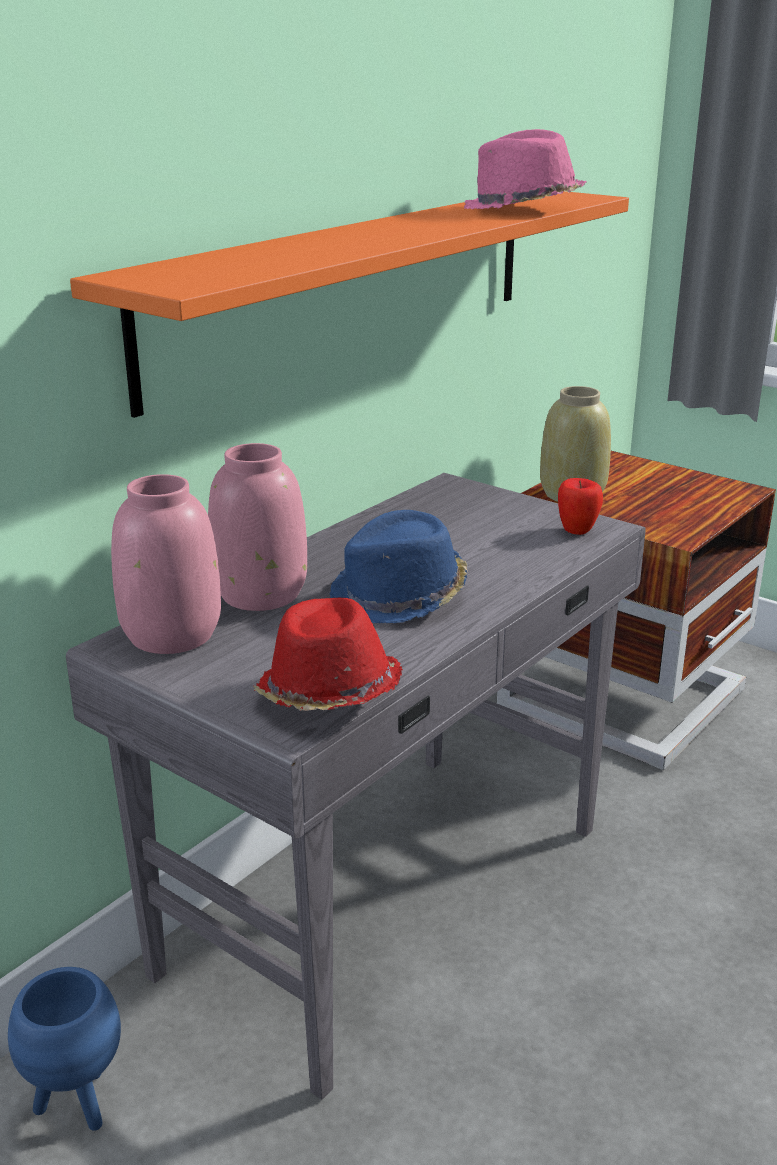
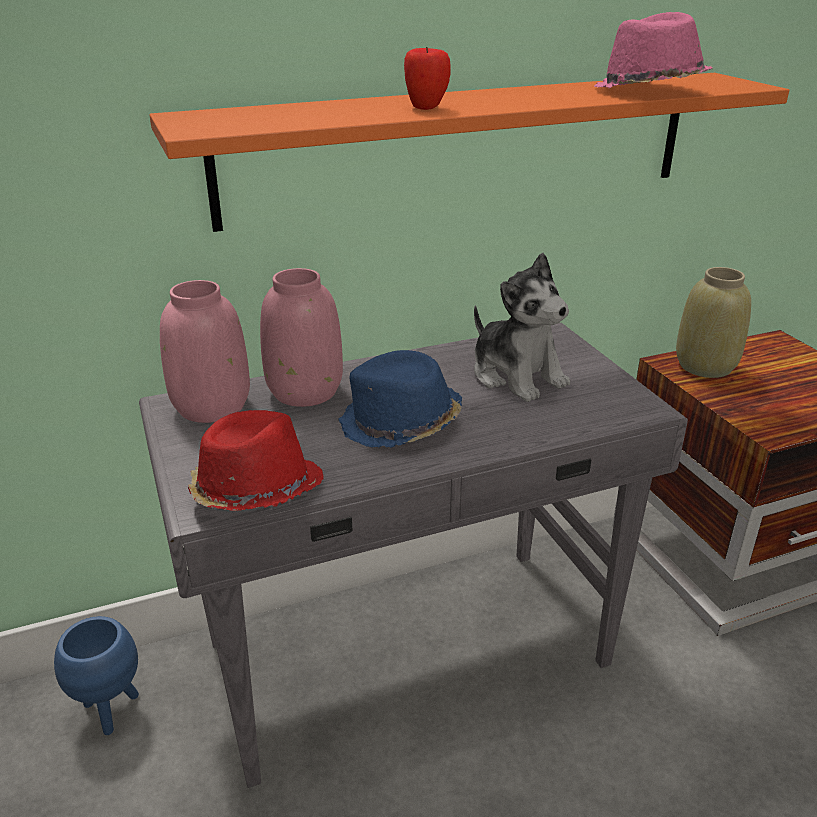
camera: 30 degrees right, 5 degrees up
apple [558,478,603,535] -> apple moved to [404,47,451,110]
none -> plush toy [474,253,570,402]

